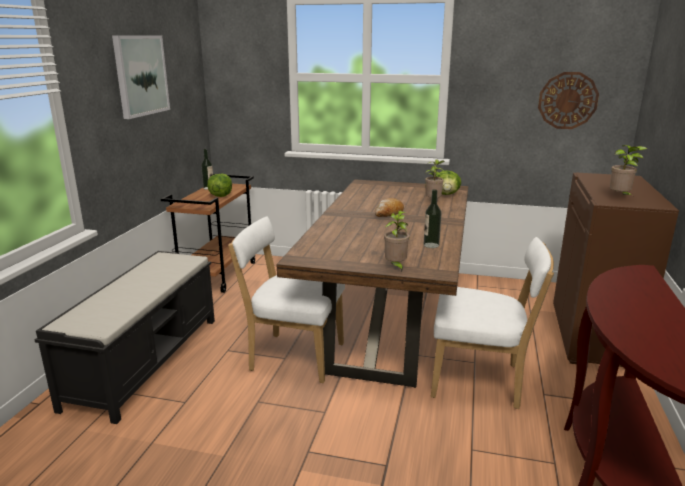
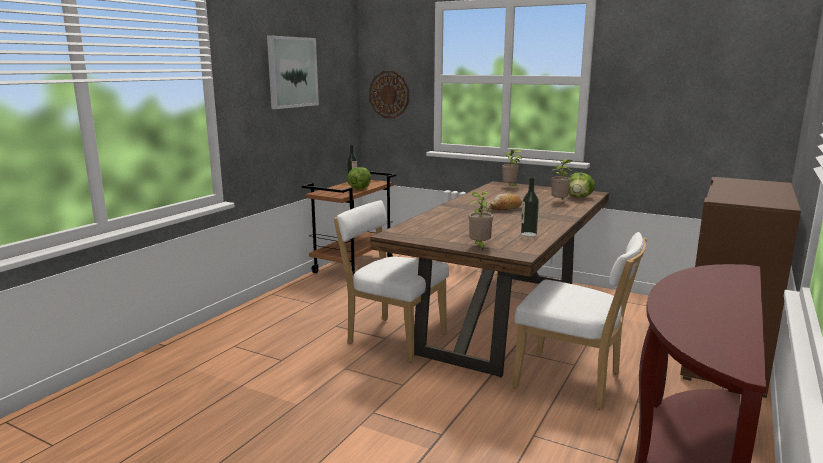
camera: 15 degrees right, 5 degrees down
black bench [35,251,215,424] -> none
wall clock [538,72,599,129] -> wall clock moved to [369,71,409,119]
potted plant [610,145,647,195] -> potted plant moved to [502,149,522,187]

